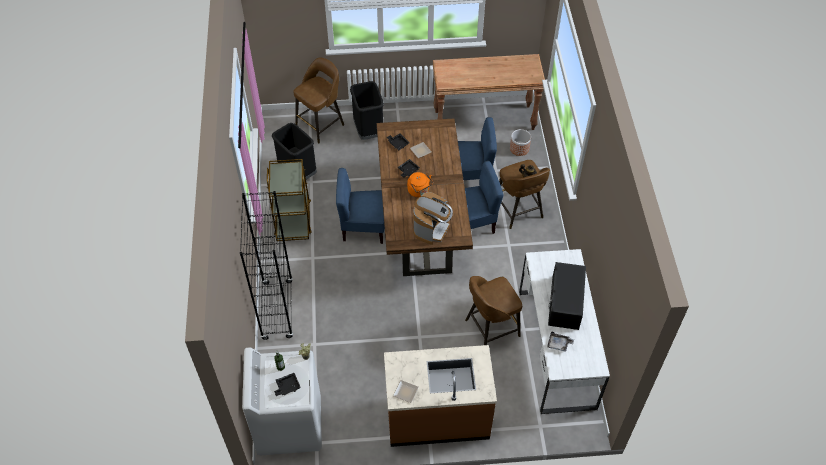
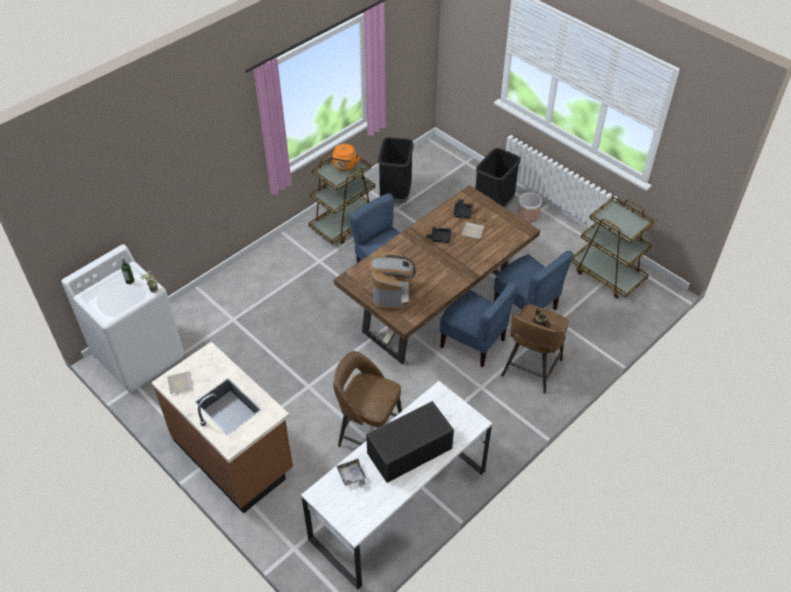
camera: 50 degrees right, 5 degrees down
black bookcase [240,191,293,340] -> none
black tray [274,373,301,396] -> none
brown stool [293,58,344,143] -> none
orange kettle [407,172,433,197] -> orange kettle moved to [330,144,361,171]
coffee machine [413,192,453,245] -> coffee machine turned 75 degrees counterclockwise [369,251,416,311]
brown console table [433,54,545,130] -> brown cart [571,196,654,299]
planter [510,129,531,156] -> planter moved to [517,192,542,223]

